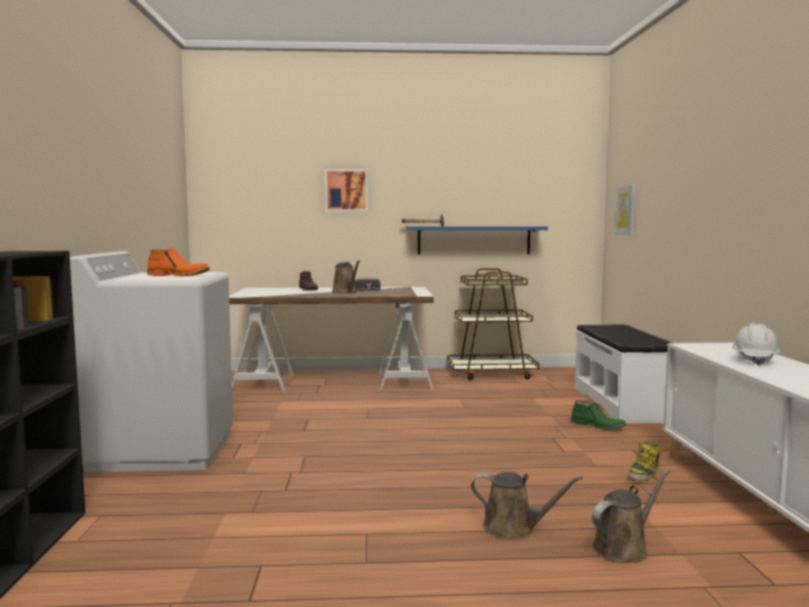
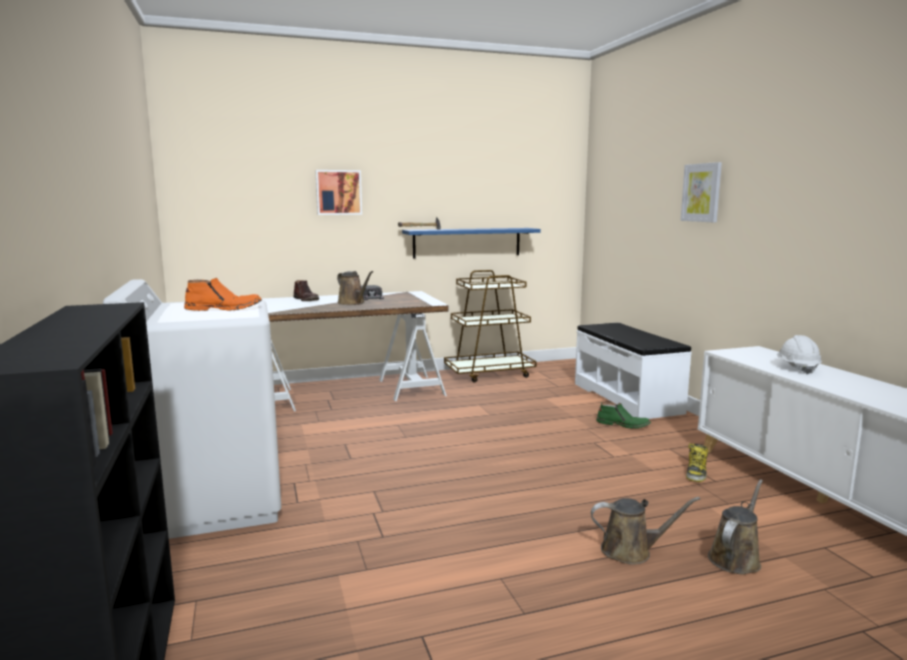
camera: 15 degrees left, 5 degrees up
picture [614,185,636,235] -> picture moved to [681,162,722,222]

